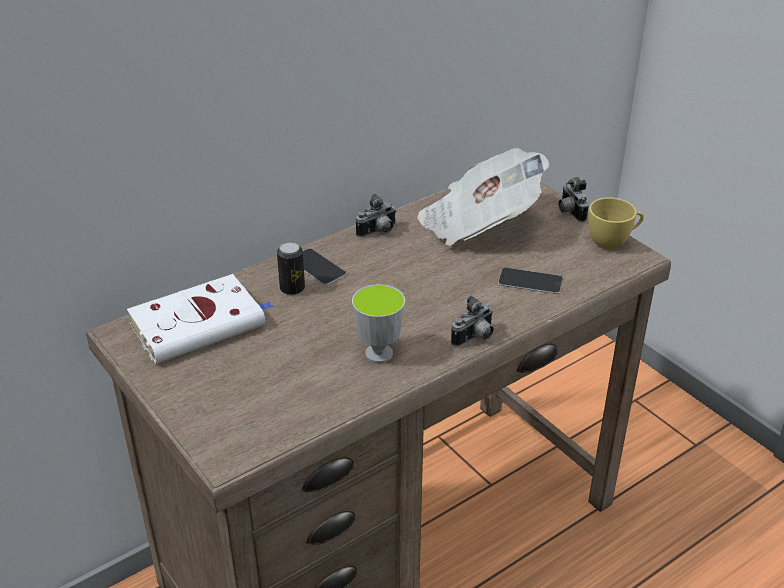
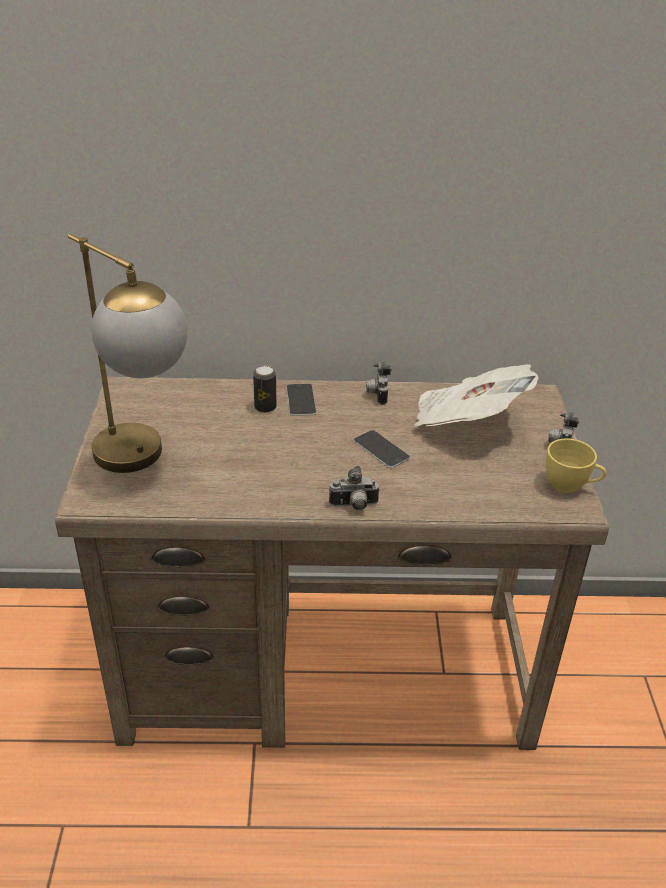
camera: 35 degrees right, 0 degrees up
white book [127,274,274,364] -> none
cup [352,284,405,363] -> none
camera [356,194,397,237] -> camera turned 90 degrees clockwise [366,362,391,405]
phone [498,268,563,294] -> phone moved to [353,430,411,468]
none -> table lamp [68,234,188,473]

